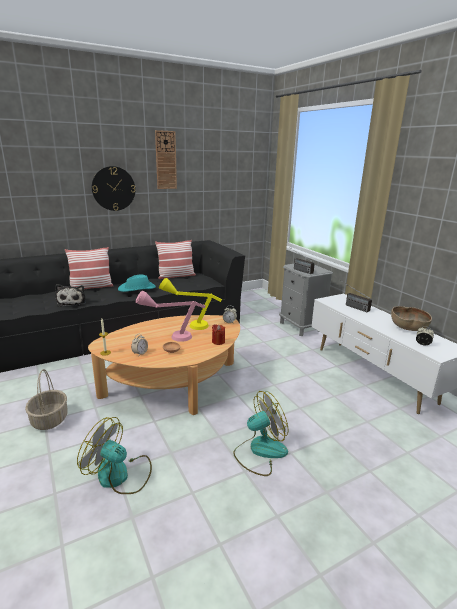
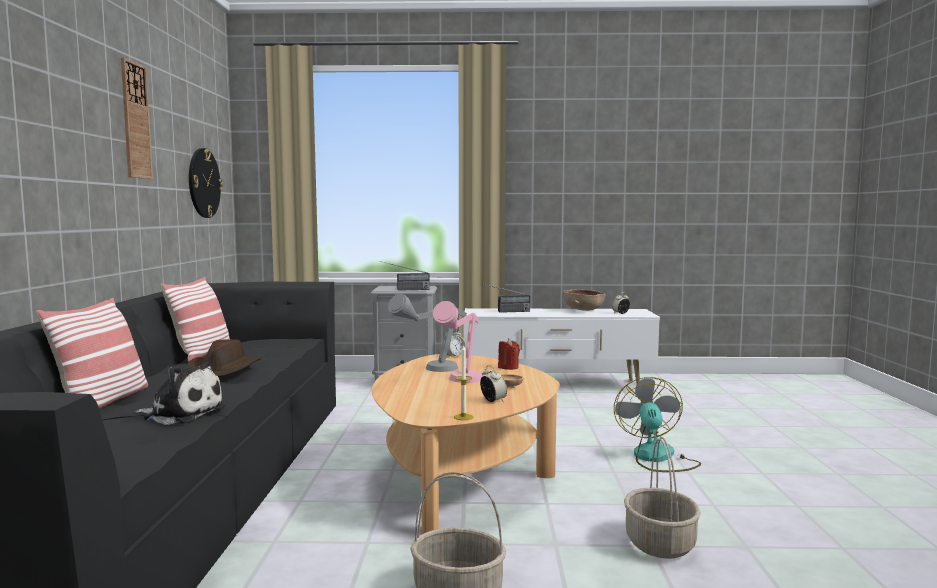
camera: 60 degrees left, 15 degrees down
fan [77,417,152,494] -> basket [624,437,701,559]
wall clock [92,166,135,211] -> wall clock moved to [189,148,223,218]
turquoise hat [118,275,156,292] -> brown hat [187,339,262,377]
yellow table lamp [159,278,222,330] -> grey table lamp [388,293,467,372]

